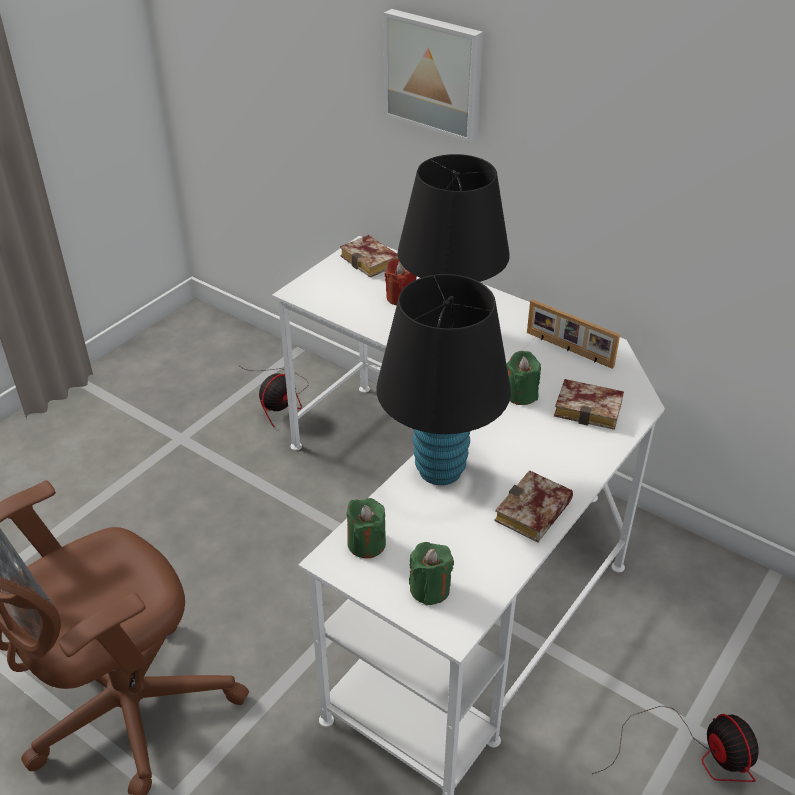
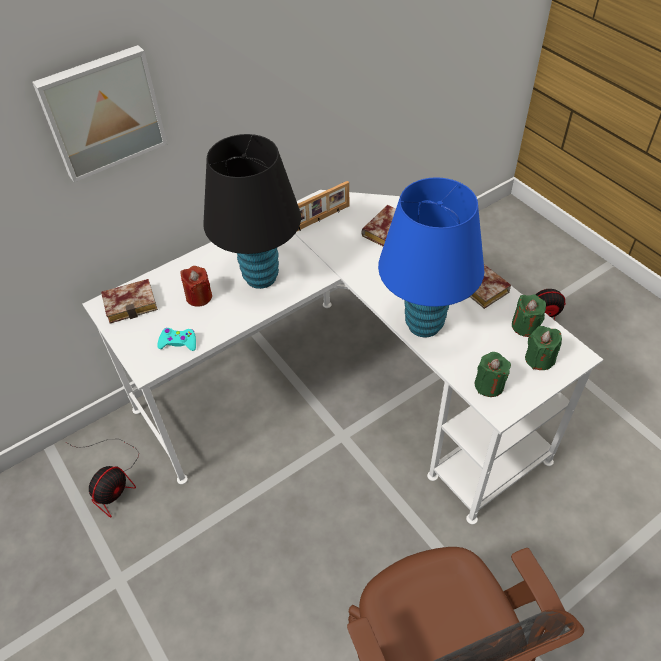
camera: 70 degrees left, 10 degrees up
fan [238,365,309,427] -> fan turned 60 degrees clockwise [66,439,139,518]
black table lamp [376,274,511,485] -> blue table lamp [378,178,484,337]
green candle [506,351,541,405] -> green candle moved to [512,294,546,337]
none -> turquoise game controller [157,328,196,351]

